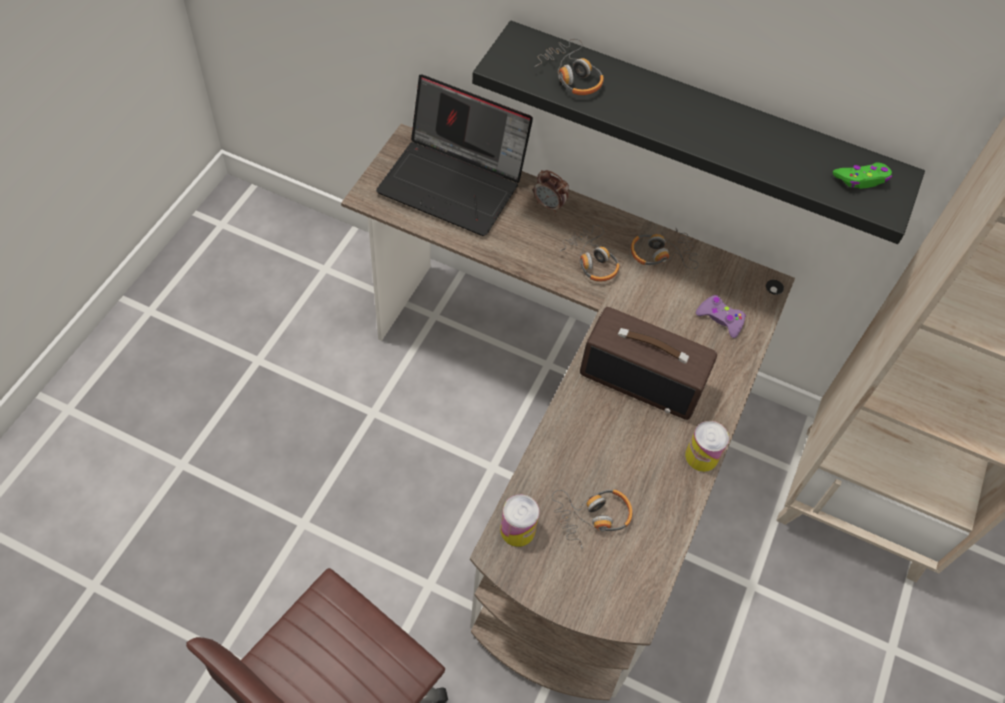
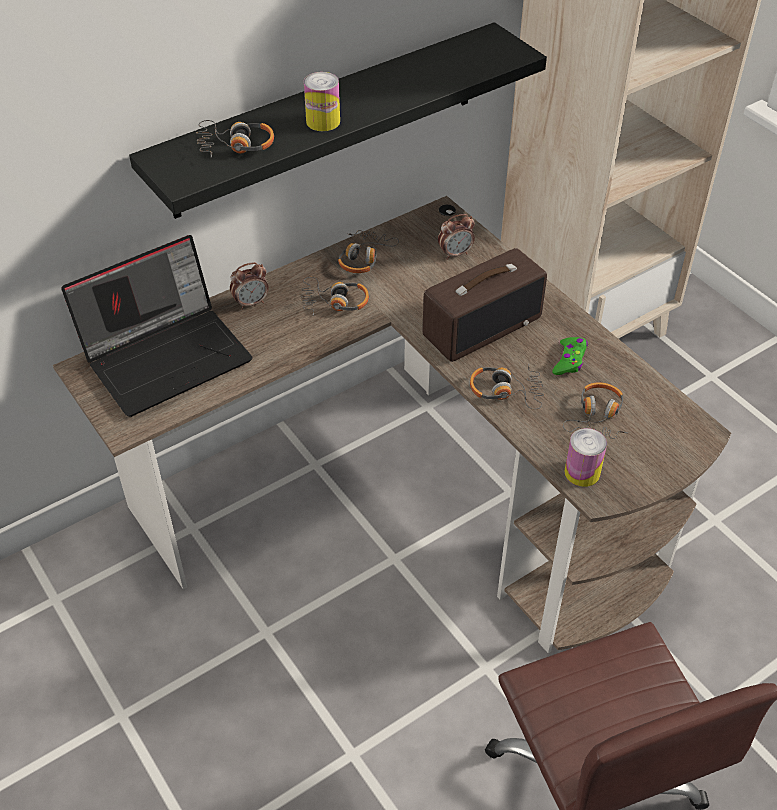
camera: 55 degrees left, 10 degrees down
can [685,421,729,472] -> can moved to [304,72,340,131]
purple game controller [696,295,746,338] -> alarm clock [438,214,475,260]
green game controller [833,162,892,189] -> green game controller moved to [553,337,588,375]
none -> headphones [470,364,545,410]

